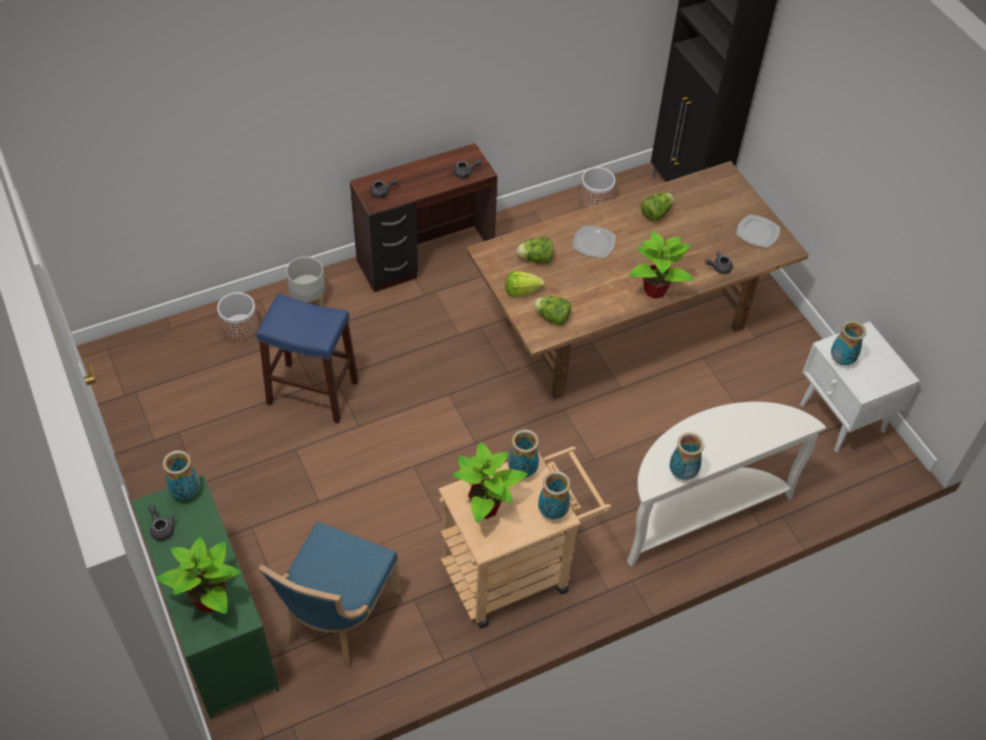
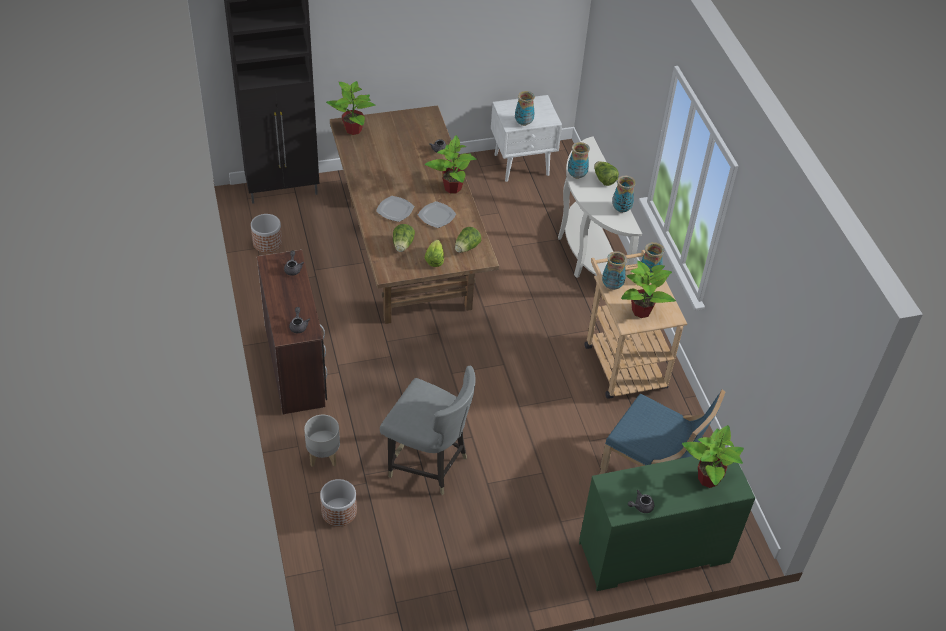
camera: 80 degrees left, 5 degrees down
vase [163,451,200,499] -> vase moved to [568,142,590,179]
blue stool [257,293,358,423] -> grey chair [380,366,475,495]
lettuce [641,193,674,221] -> lettuce moved to [594,161,619,186]
plate [736,214,780,248] -> plate moved to [418,201,456,228]
none -> potted plant [326,81,375,135]

